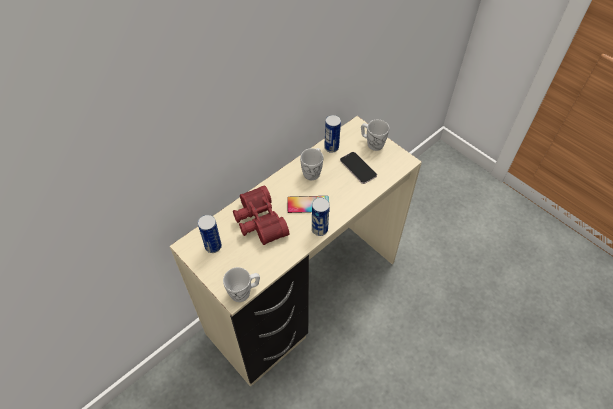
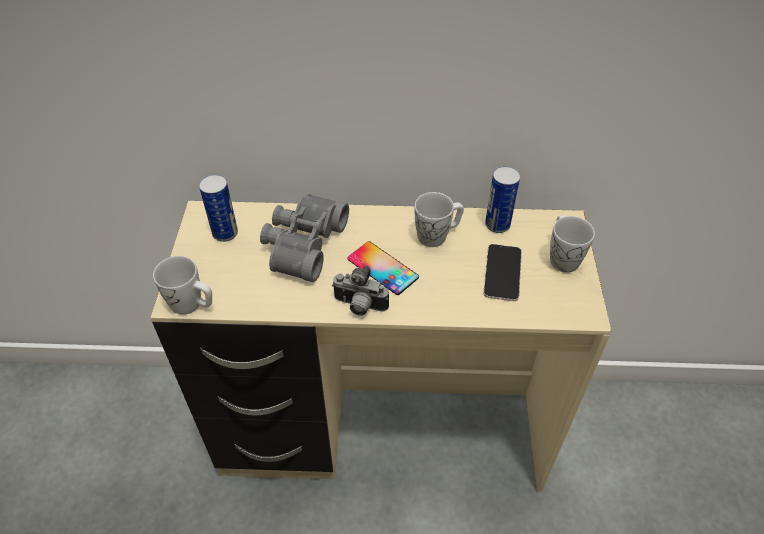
camera: 45 degrees right, 5 degrees down
red binoculars [233,185,289,245] -> grey binoculars [260,194,349,282]
can [312,198,330,236] -> camera [332,265,389,316]

